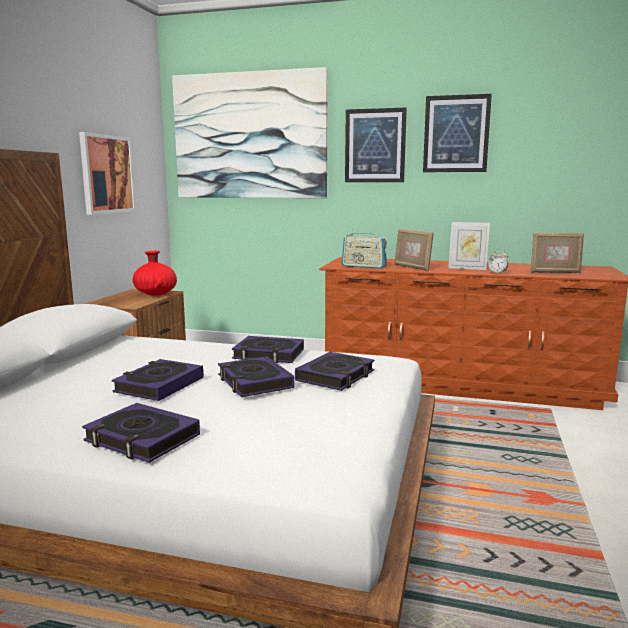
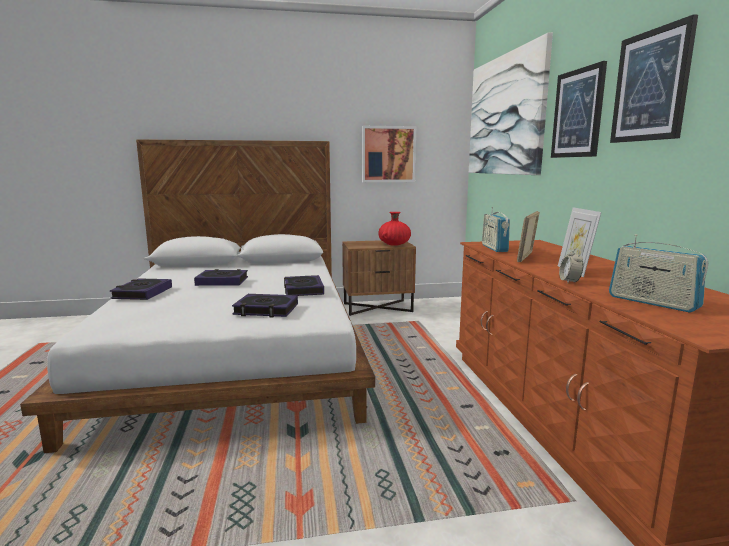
camera: 65 degrees right, 0 degrees up
book [218,356,294,397] -> none
picture frame [531,232,584,273] -> radio [609,234,708,313]

